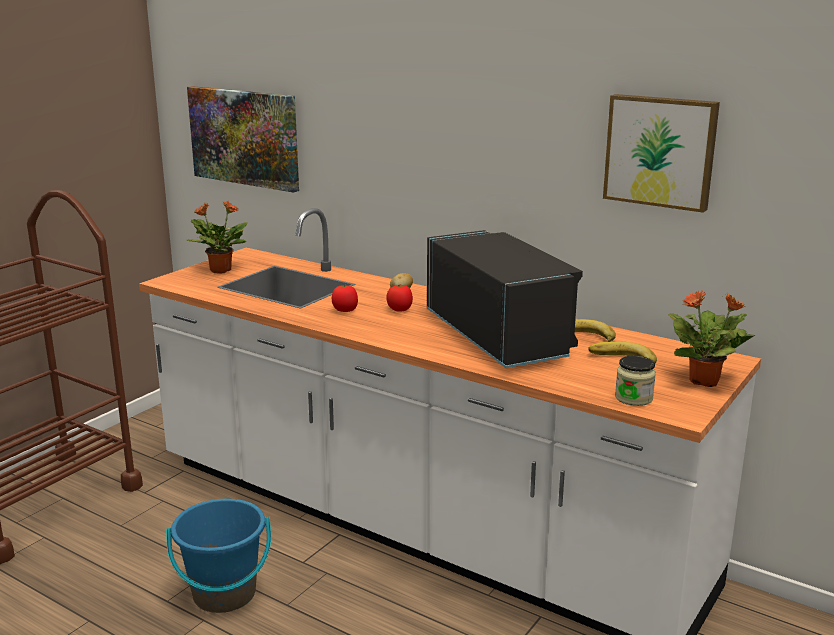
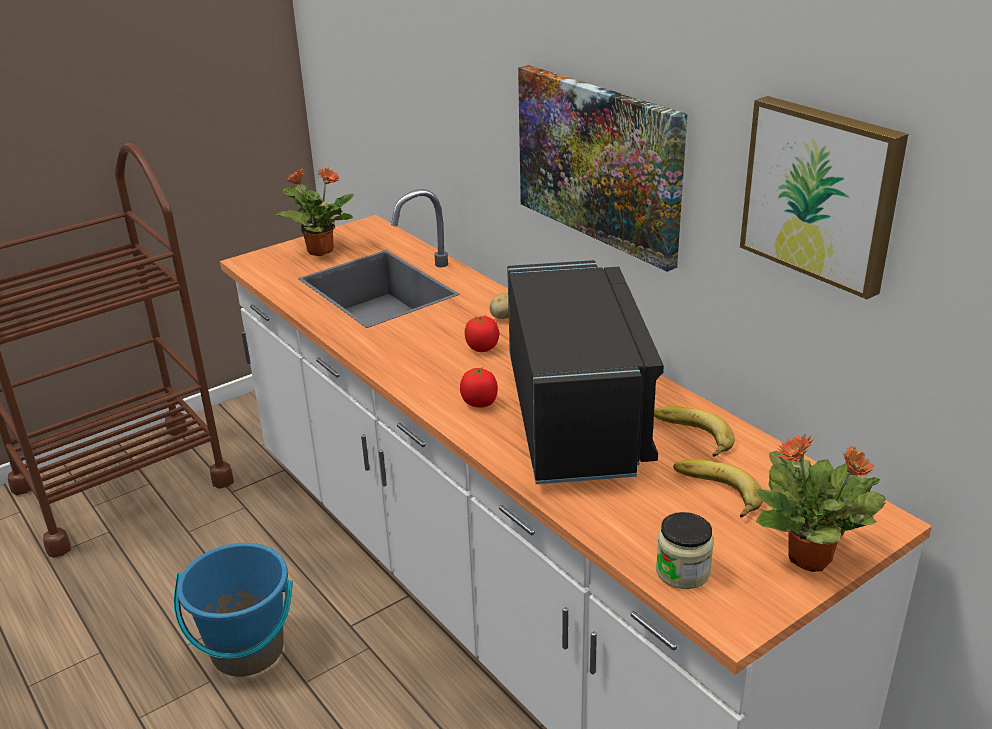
camera: 20 degrees right, 10 degrees up
picture [187,86,299,193] -> picture moved to [518,65,688,272]
tomato [332,284,358,312] -> tomato moved to [460,366,498,407]

